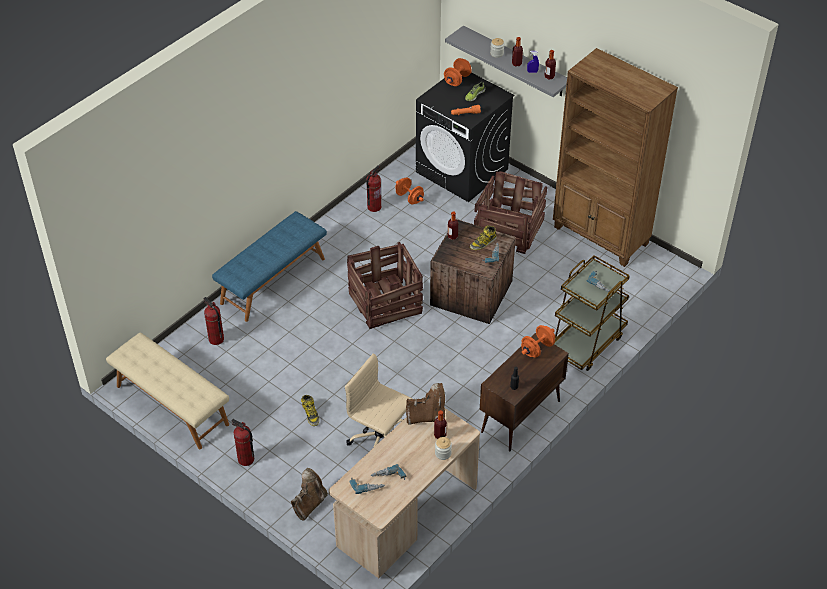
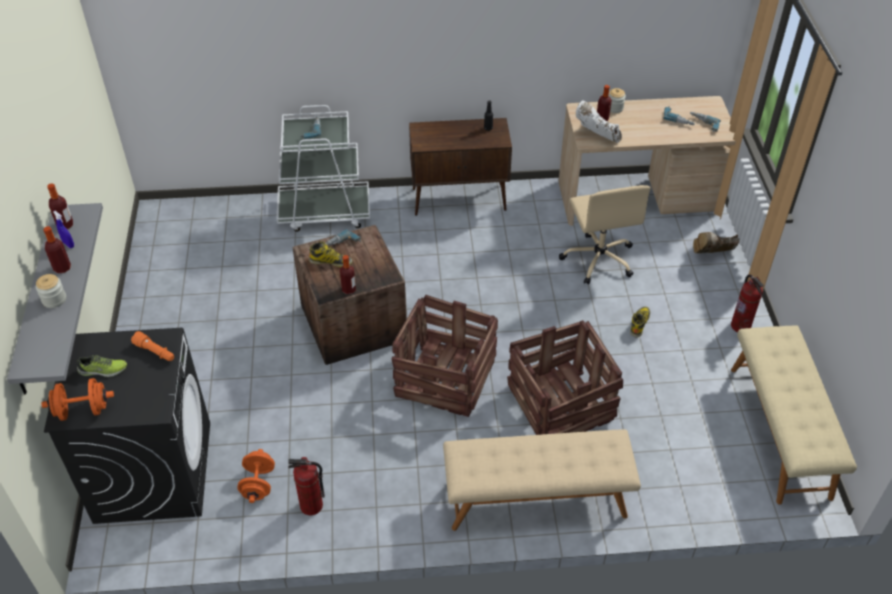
camera: 135 degrees left, 0 degrees up
fire extinguisher [204,297,224,345] -> none
blue bench [212,211,327,322] -> beige bench [443,429,641,531]
brown boot [406,383,445,425] -> white boot [576,100,622,143]
crate [474,171,547,254] -> crate moved to [507,320,623,435]
orange dumbbell [521,325,555,358] -> none
brown bookcase [553,48,678,267] -> none
brown cart [554,255,630,371] -> white cart [277,105,370,232]

